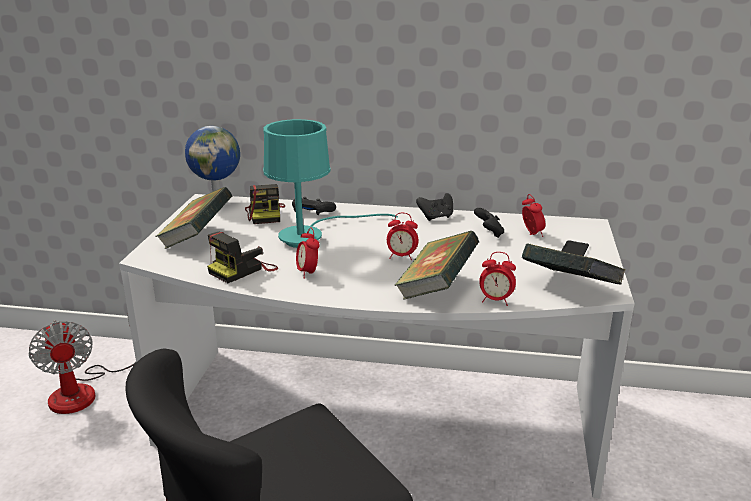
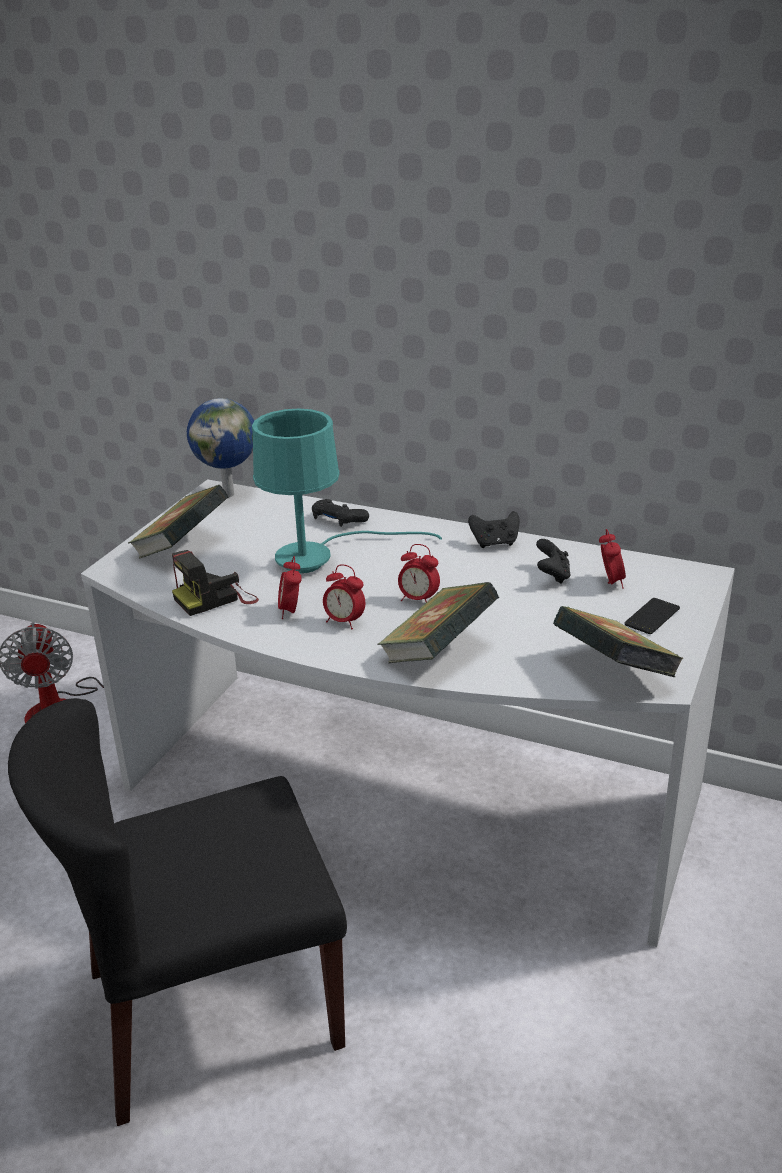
camera: 15 degrees right, 5 degrees up
camera [245,184,285,224] -> none
alarm clock [479,252,516,306] -> alarm clock moved to [323,564,365,629]

